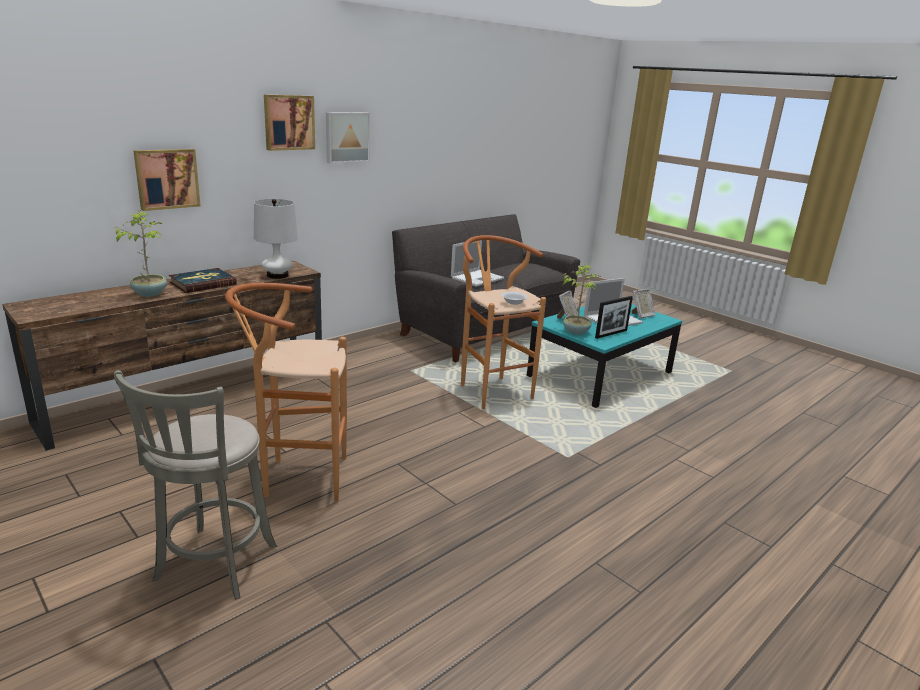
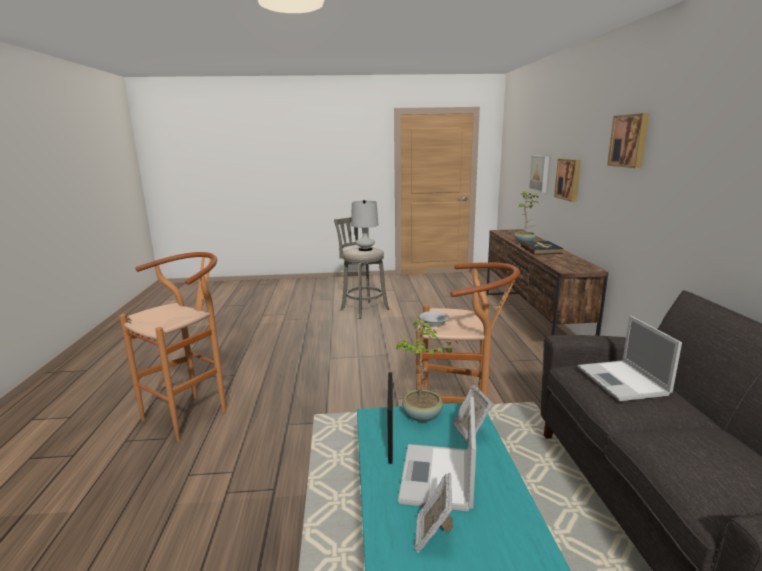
camera: 130 degrees right, 5 degrees down
brown stool [225,283,347,502] -> brown stool moved to [120,252,226,442]
white table lamp [254,199,298,279] -> white table lamp moved to [351,200,378,251]
picture [326,112,370,164] -> picture moved to [529,155,549,193]

